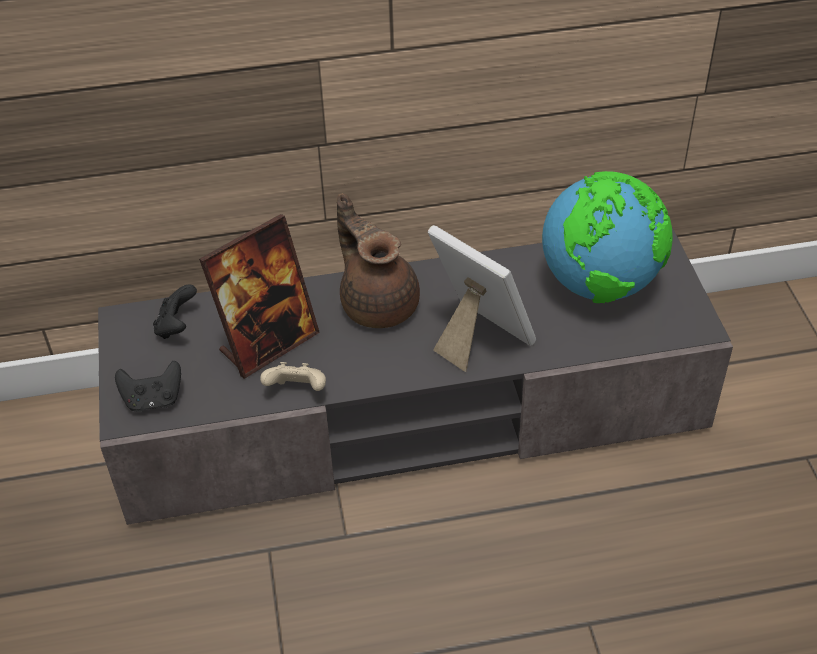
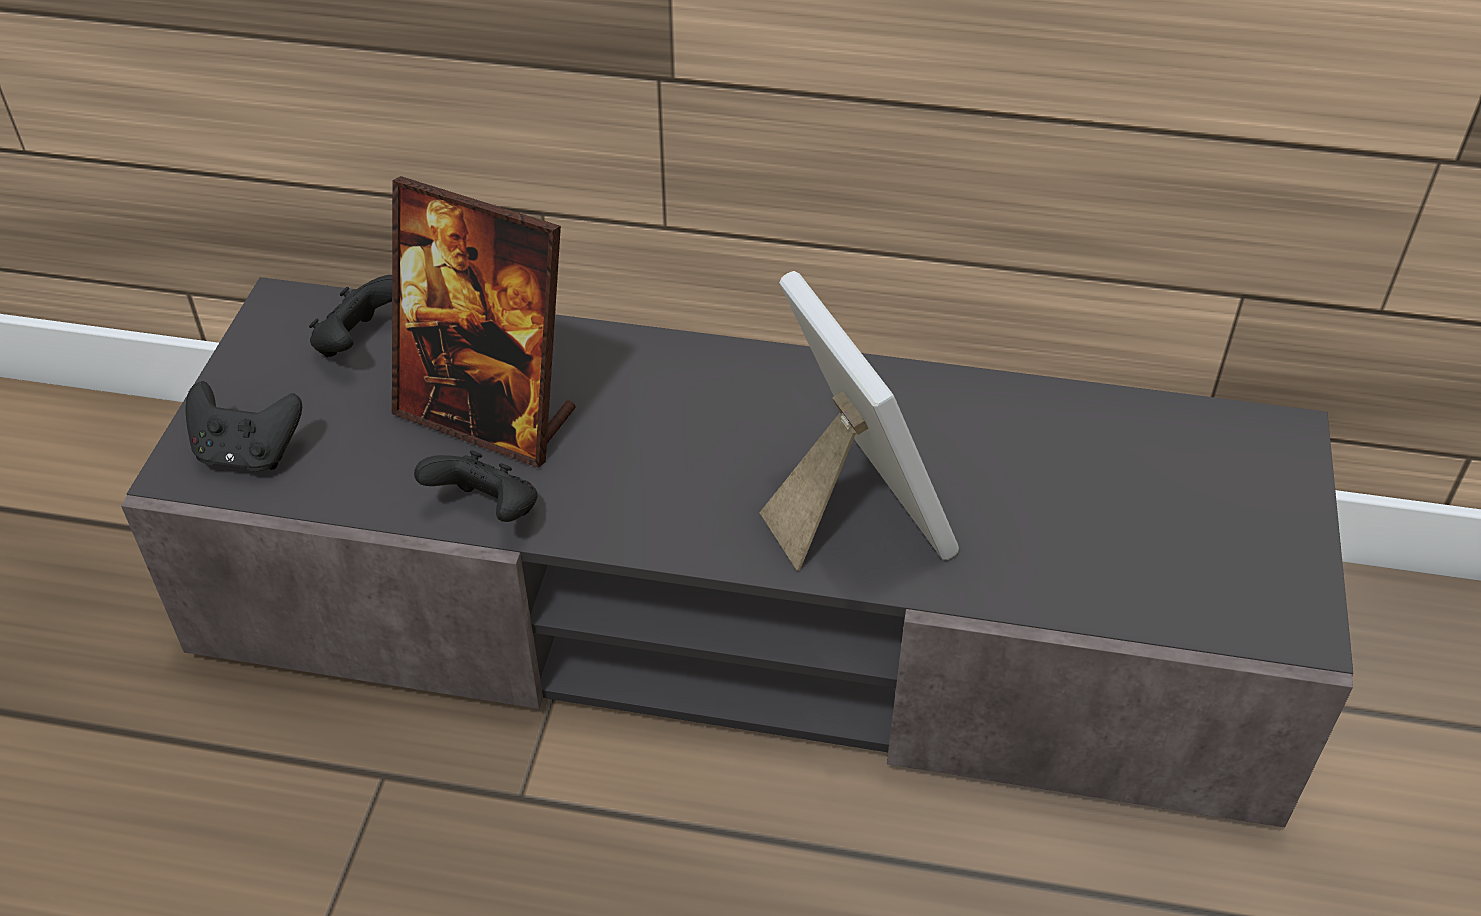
camera: 20 degrees right, 0 degrees up
picture frame [199,214,320,379] -> picture frame turned 45 degrees clockwise [392,176,576,468]
beige game controller [260,362,326,391] -> black game controller [414,450,538,522]
brown teapot [337,193,420,328] -> none
globe [542,171,673,303] -> none

